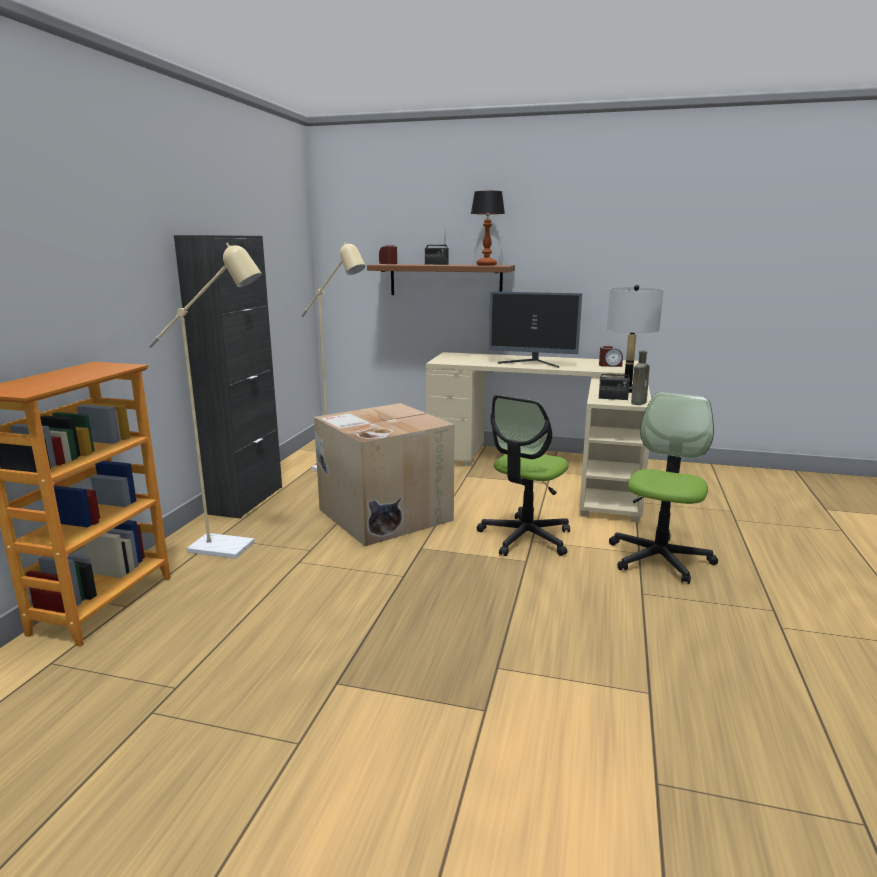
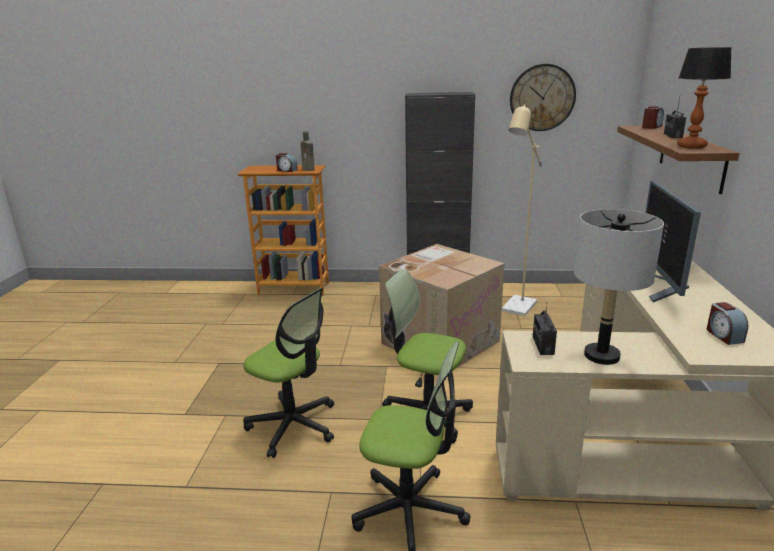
camera: 80 degrees right, 5 degrees up
beige floor lamp [148,243,262,559] -> none
brown bottle [631,351,650,405] -> brown bottle moved to [300,132,315,171]
none -> office chair [243,288,334,458]
none -> alarm clock [276,153,297,172]
none -> wall clock [510,64,576,131]

